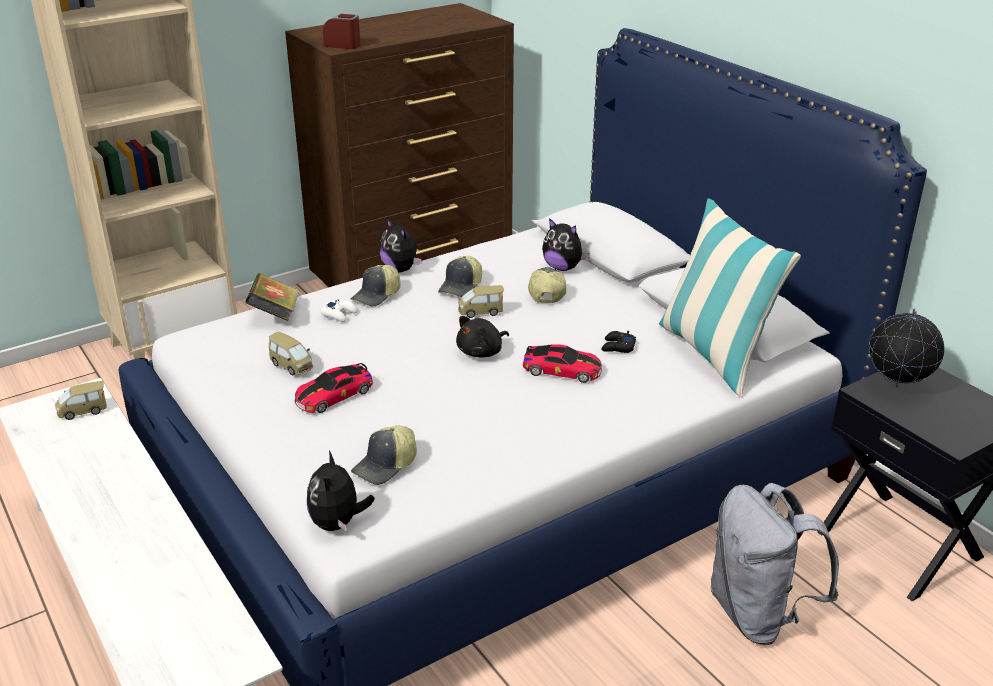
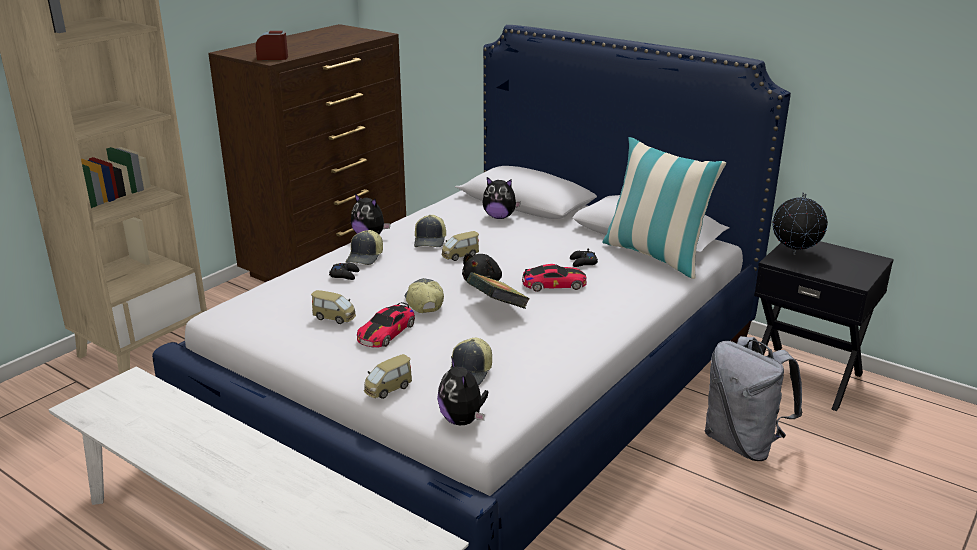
camera: 20 degrees left, 5 degrees down
toy car [55,381,107,420] -> toy car moved to [364,354,412,399]
book [245,273,299,321] -> book moved to [467,272,530,309]
white game controller [320,300,357,322] -> black game controller [329,263,359,280]
cap [528,267,566,303] -> cap moved to [405,278,444,313]

